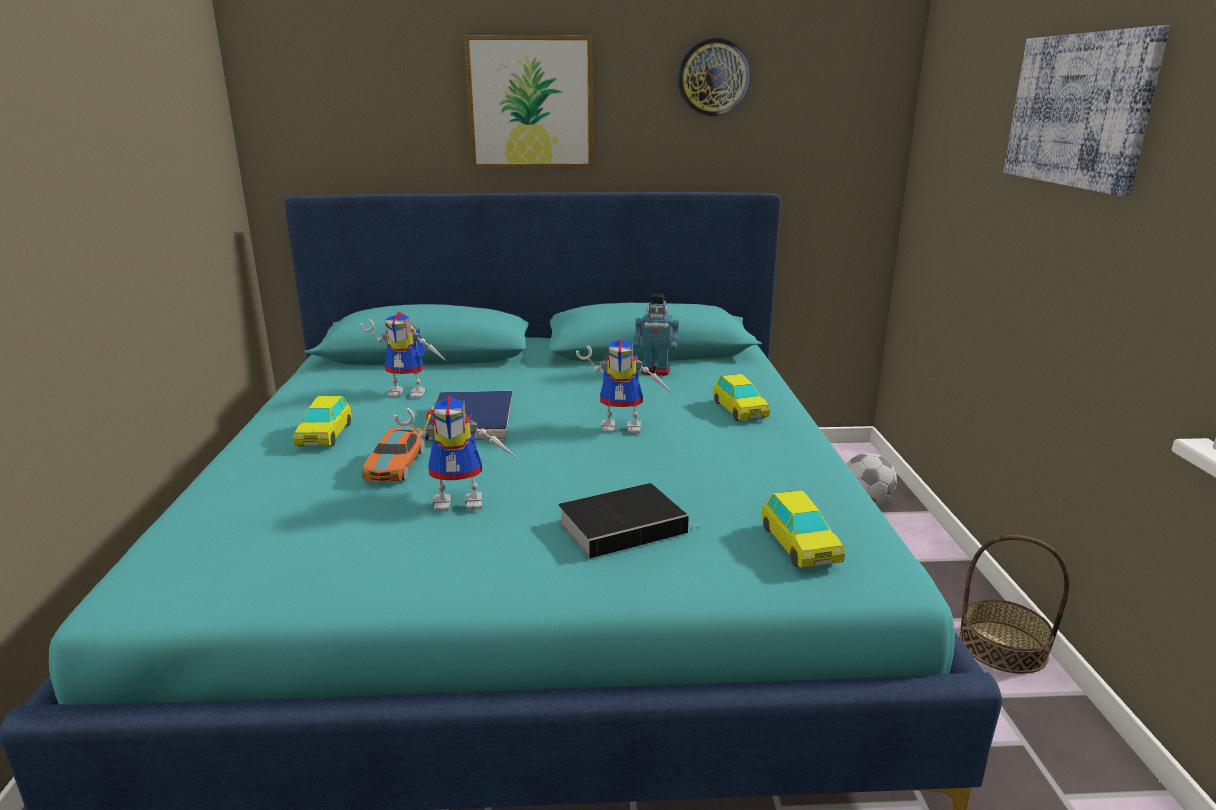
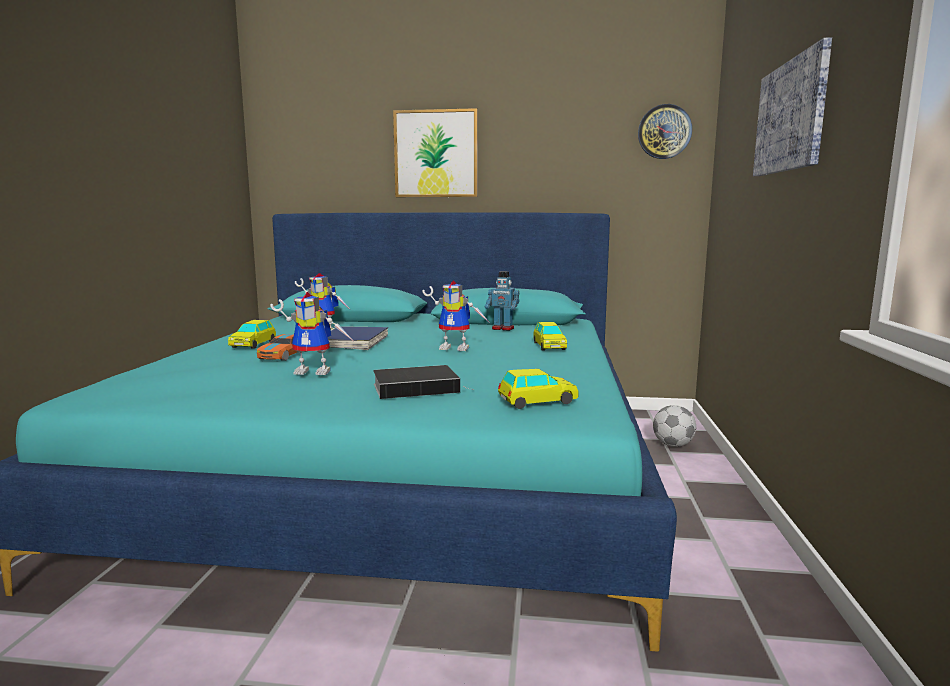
camera: 10 degrees right, 10 degrees down
wall clock [677,38,751,116] -> wall clock moved to [638,104,692,159]
toy car [761,490,845,568] -> toy car turned 105 degrees counterclockwise [498,369,579,409]
basket [959,535,1070,674] -> none

